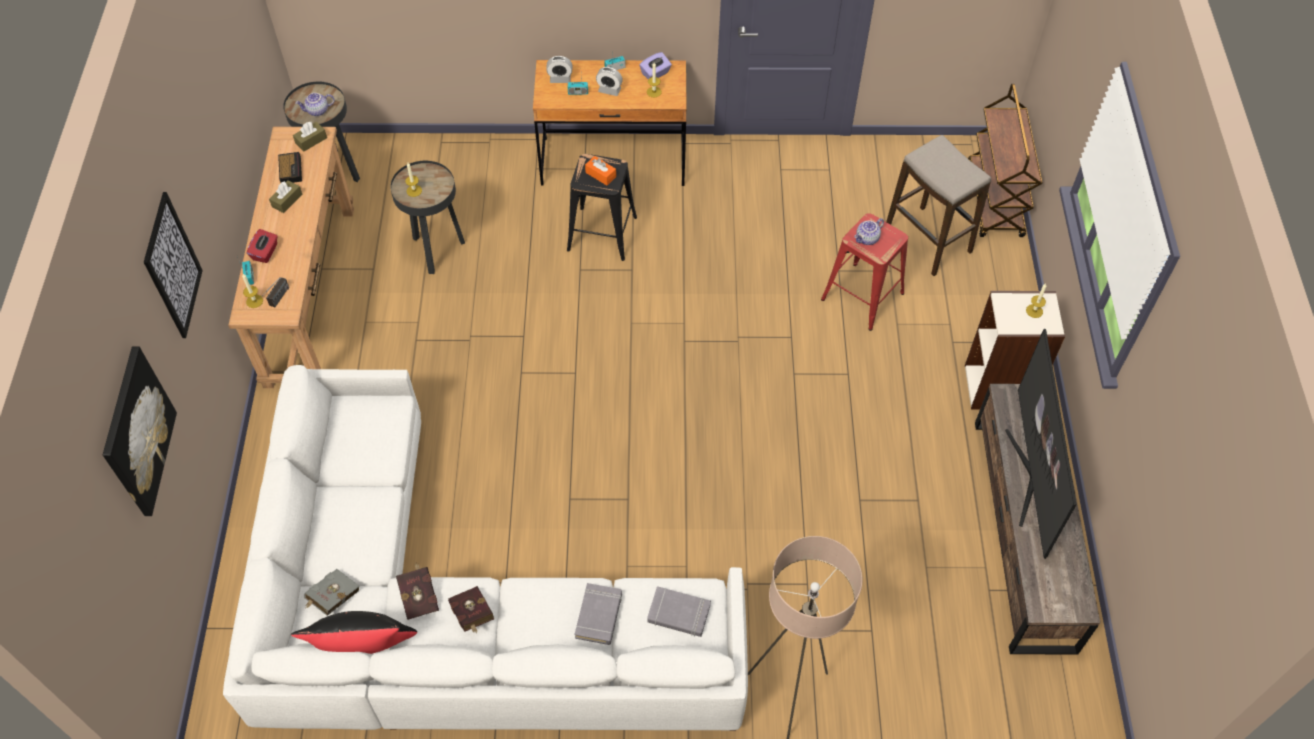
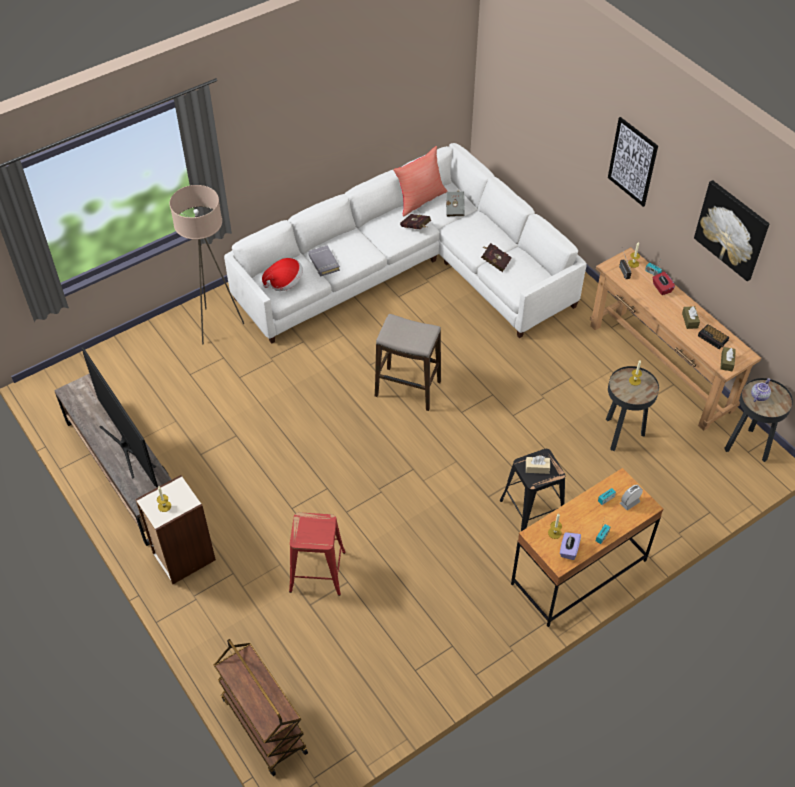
camera: 145 degrees right, 5 degrees down
picture [103,346,177,516] -> picture moved to [694,180,769,281]
black pillow [291,611,417,654] -> red pillow [393,146,448,217]
red book [448,586,494,633] -> red book moved to [481,243,512,272]
orange tissue box [585,156,616,185] -> beige tissue box [526,456,550,474]
alarm clock [596,67,623,96] -> none
grey book [647,586,711,637] -> hat [262,258,303,291]
teapot [854,218,884,245] -> none
stool [886,135,991,276] -> stool moved to [375,314,441,411]

